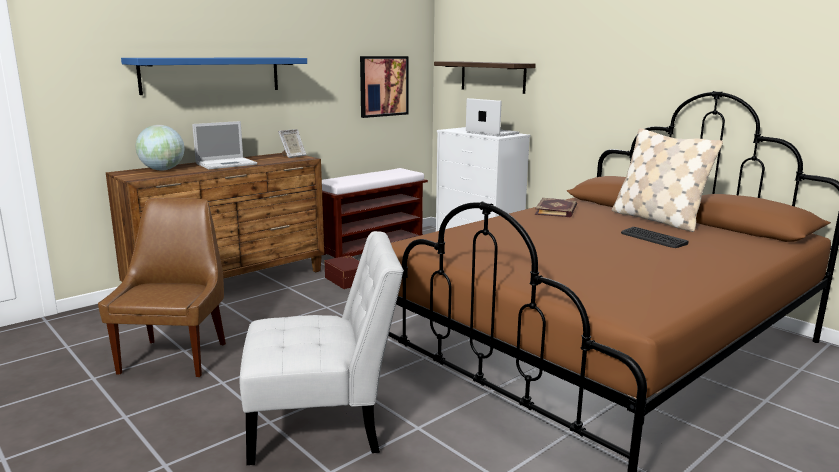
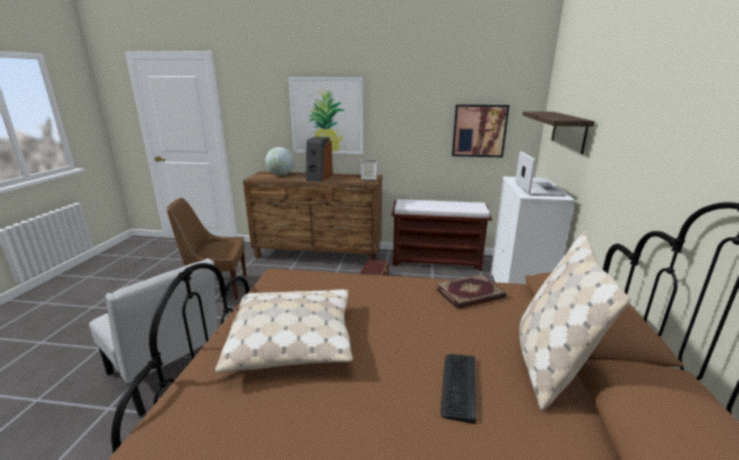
camera: 50 degrees right, 5 degrees up
brown chair [98,198,226,377] -> brown chair turned 150 degrees counterclockwise [167,198,246,300]
blue shelf [121,58,307,95] -> picture [288,77,363,154]
laptop [192,121,257,169] -> speaker [306,137,333,182]
none -> beige pillow [215,289,353,372]

